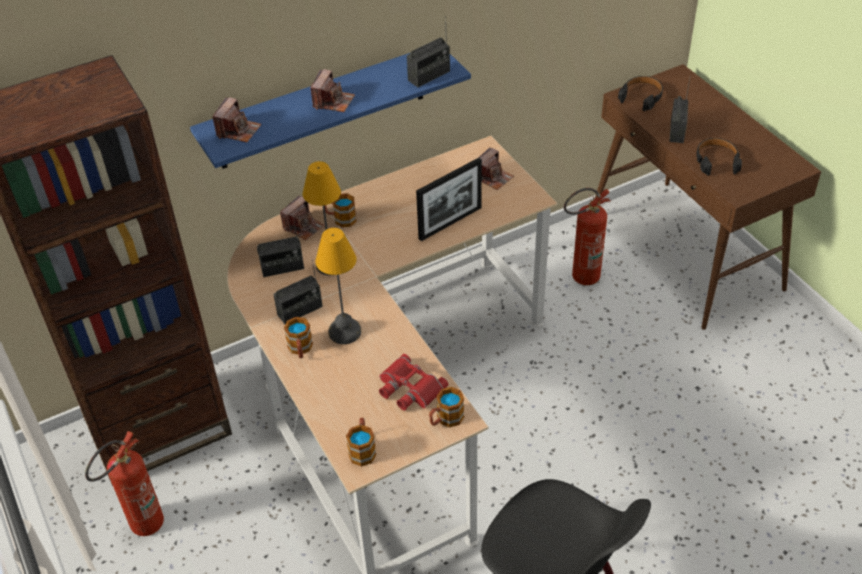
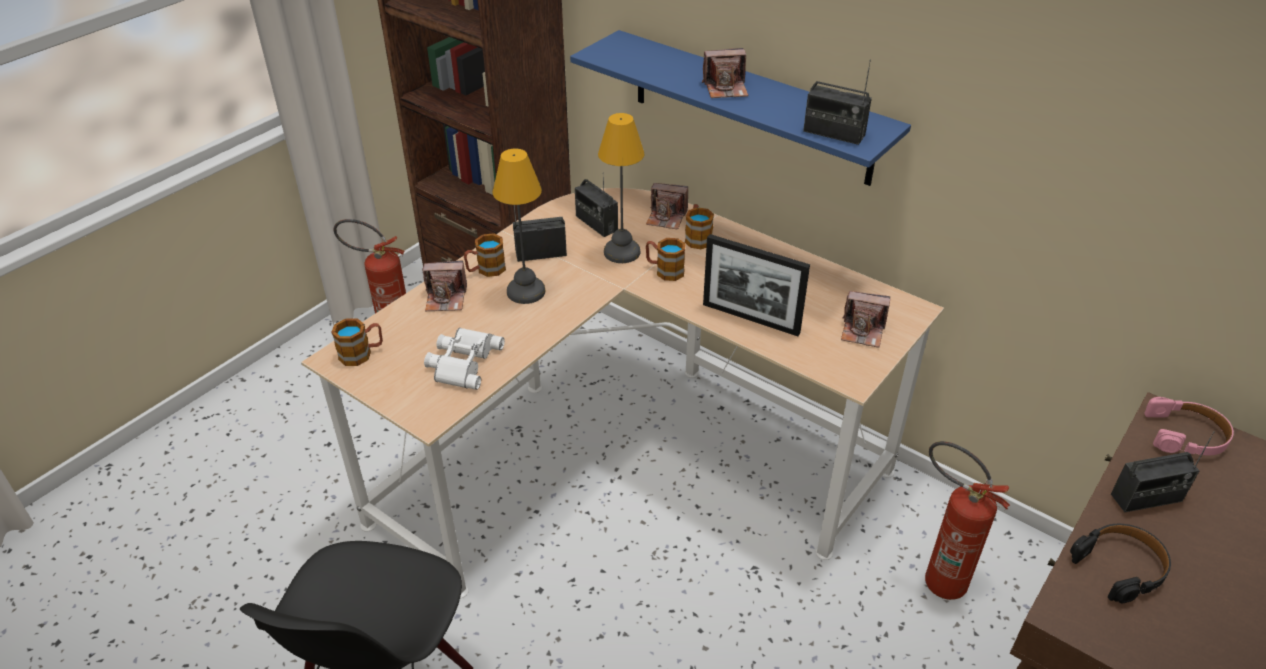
camera: 65 degrees right, 5 degrees down
camera [212,97,261,142] -> camera moved to [422,260,467,311]
radio [273,260,323,324] -> radio turned 135 degrees clockwise [513,205,567,262]
red binoculars [379,354,448,411] -> white binoculars [424,328,505,390]
mug [429,387,464,427] -> mug moved to [646,238,686,281]
black headphones [618,76,663,111] -> pink headphones [1144,397,1234,456]

